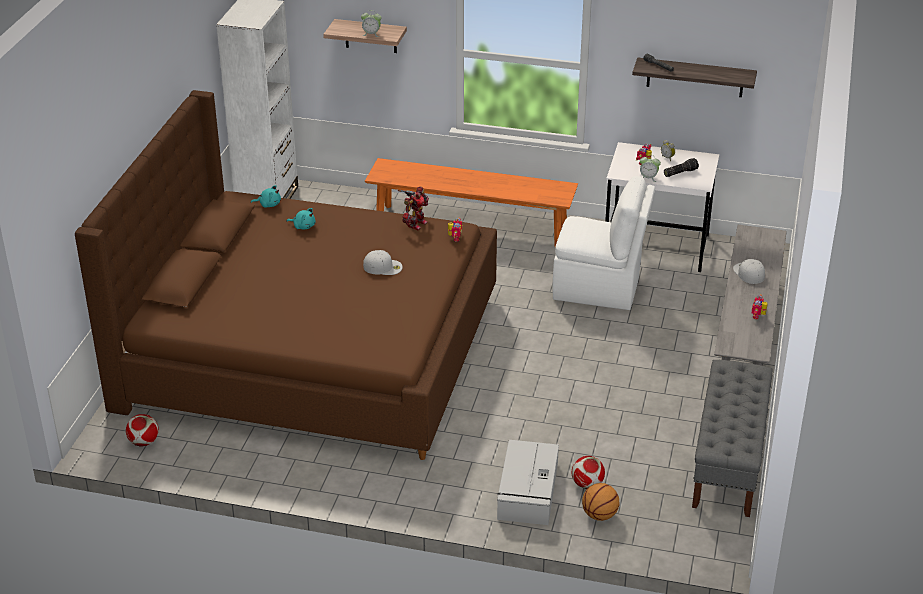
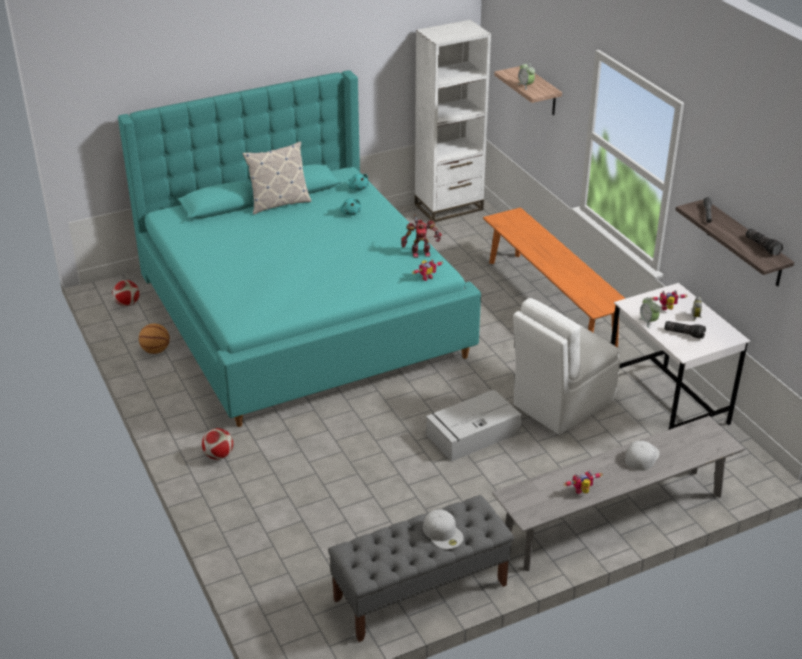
camera: 50 degrees right, 0 degrees up
brown bed [75,90,497,460] -> turquoise bed [118,70,481,427]
white cap [363,250,402,275] -> white cap moved to [423,509,464,549]
grey storage box [497,440,559,525] -> grey storage box moved to [426,390,522,462]
white chair [553,176,655,310] -> white chair turned 75 degrees clockwise [513,298,620,435]
football [572,456,605,489] -> football moved to [202,428,233,460]
basketball [582,483,619,521] -> basketball moved to [139,324,170,354]
none -> pillow [242,141,311,215]
none -> flashlight [746,228,783,256]

